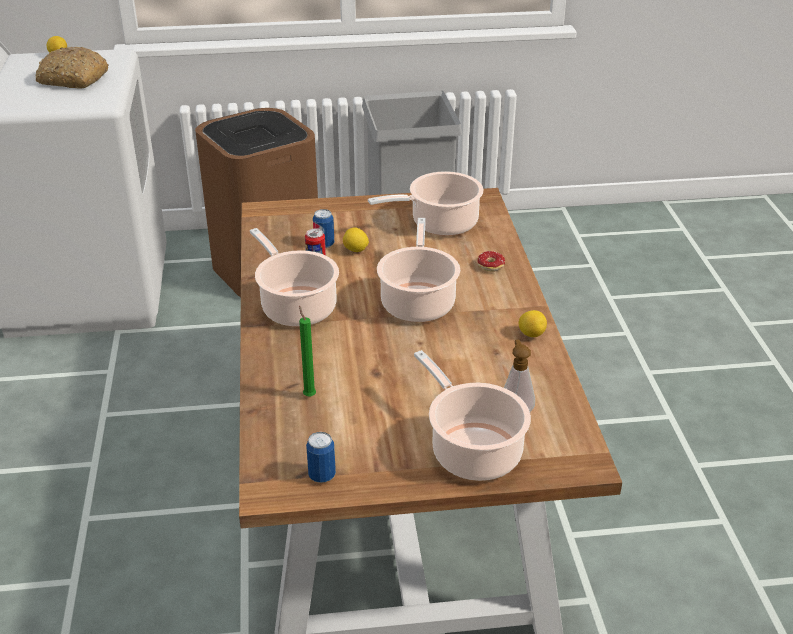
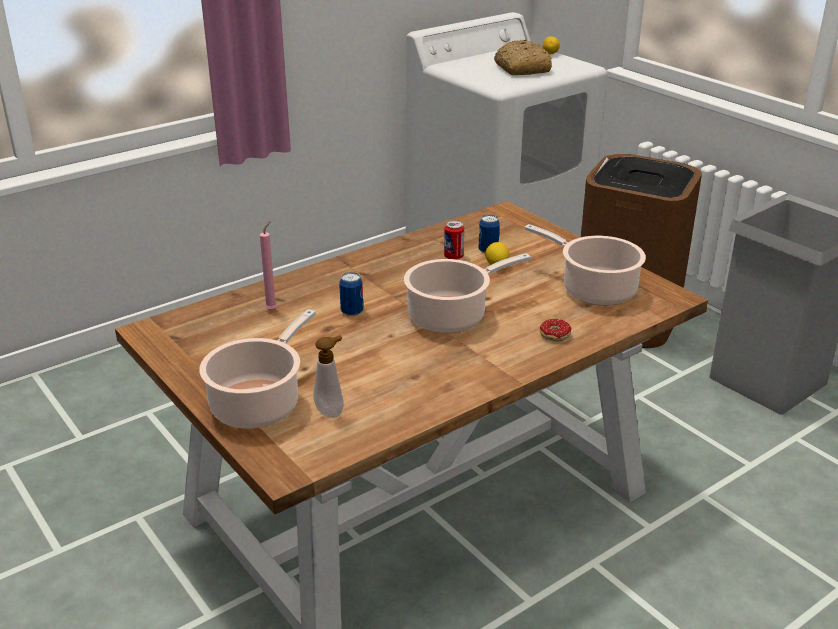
camera: 60 degrees right, 5 degrees down
cooking pot [250,228,339,327] -> none
green candle [299,306,316,397] -> pink candle [260,222,277,311]
can [306,432,336,483] -> can moved to [339,272,363,316]
lemon [519,310,547,337] -> none

